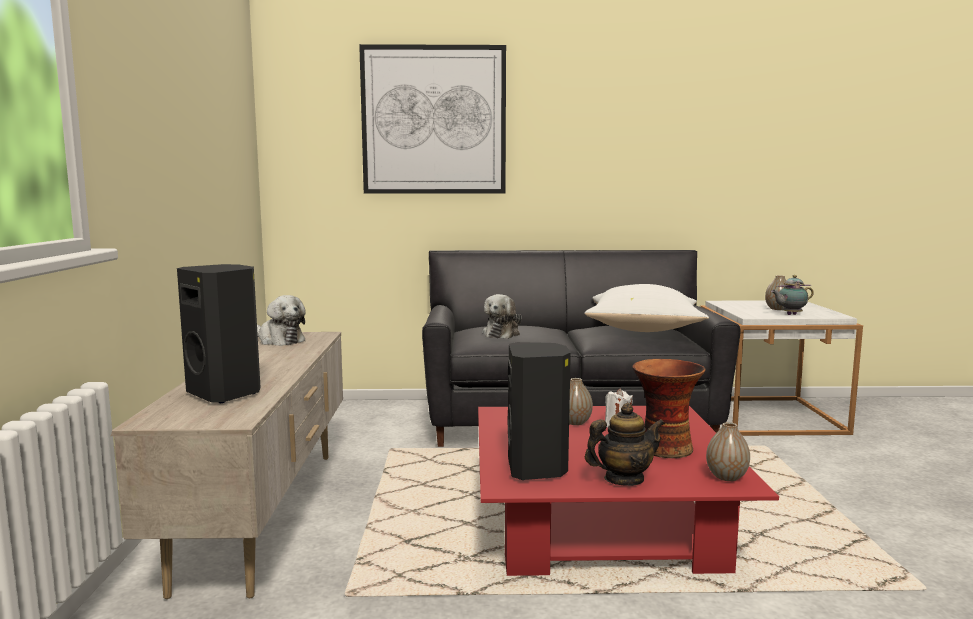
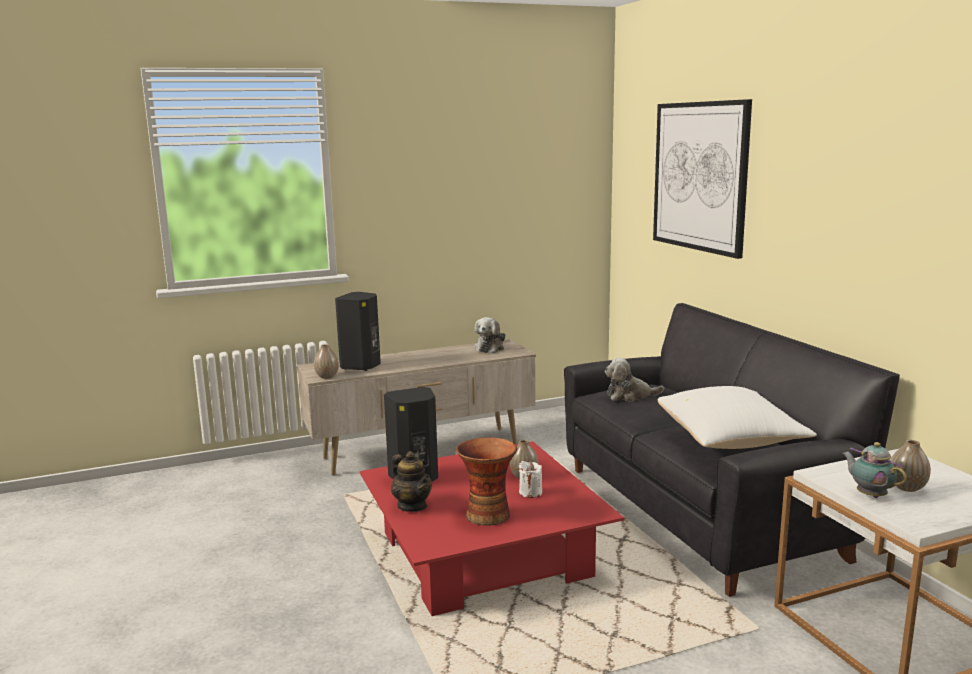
camera: 70 degrees right, 5 degrees up
vase [706,422,750,481] -> vase moved to [314,344,339,379]

